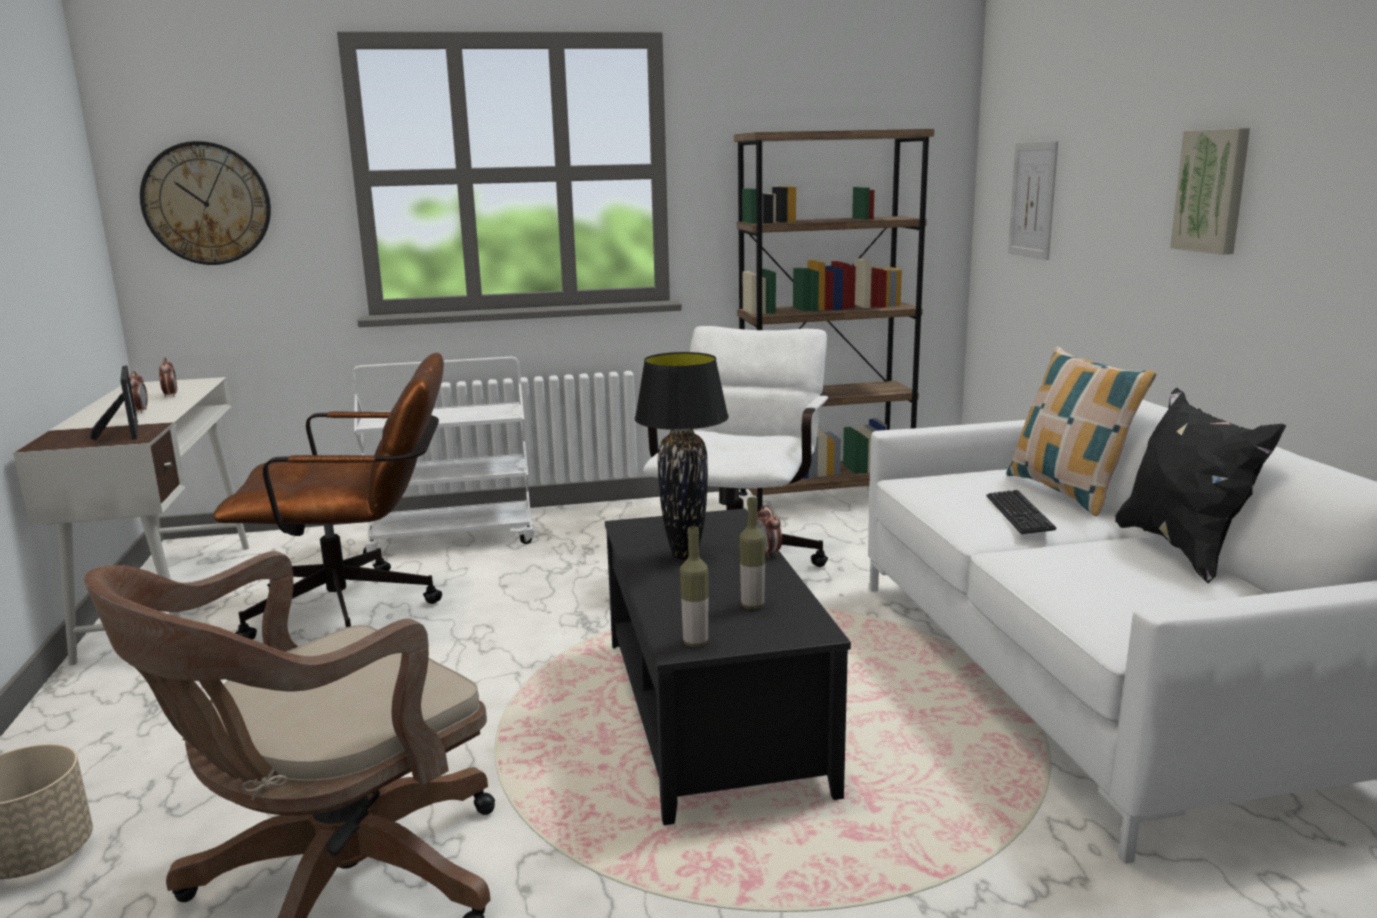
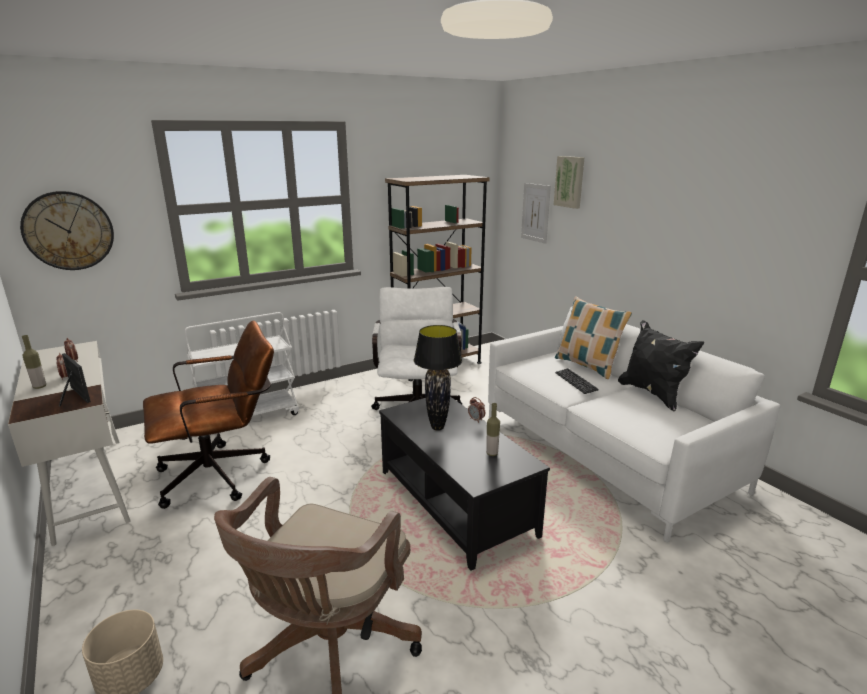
camera: 20 degrees left, 5 degrees up
bottle [680,526,708,647] -> bottle moved to [22,335,46,389]
picture [1170,128,1250,255] -> picture moved to [554,156,585,209]

